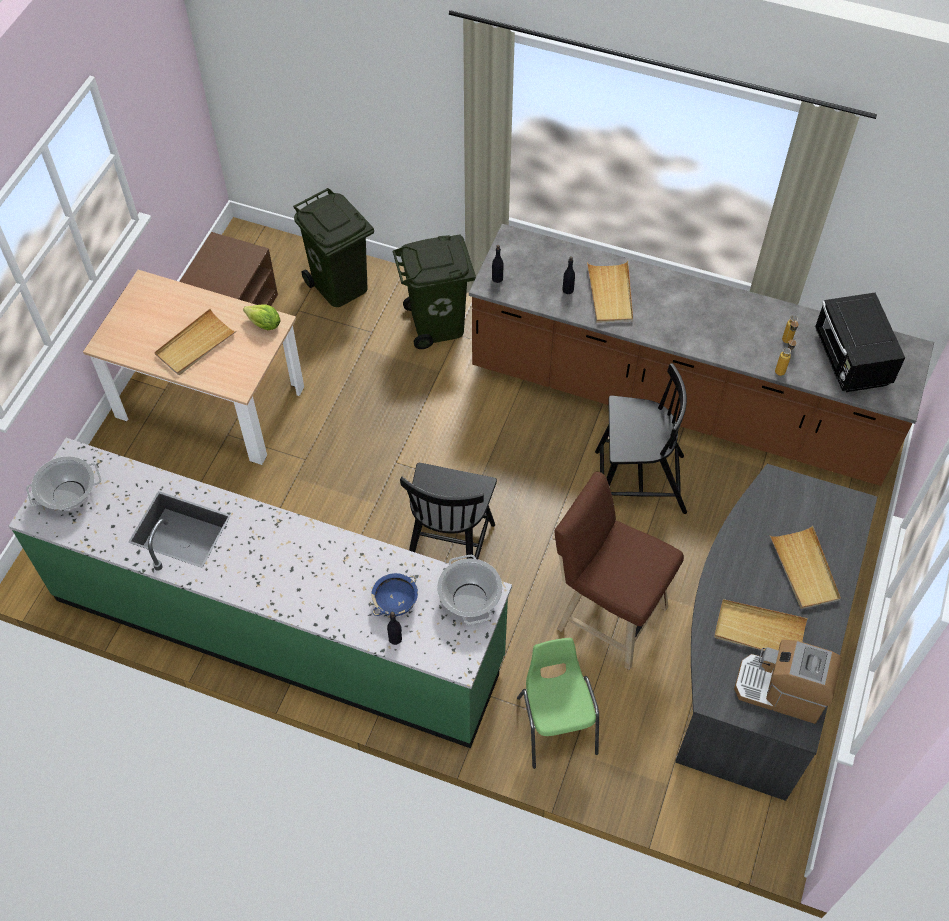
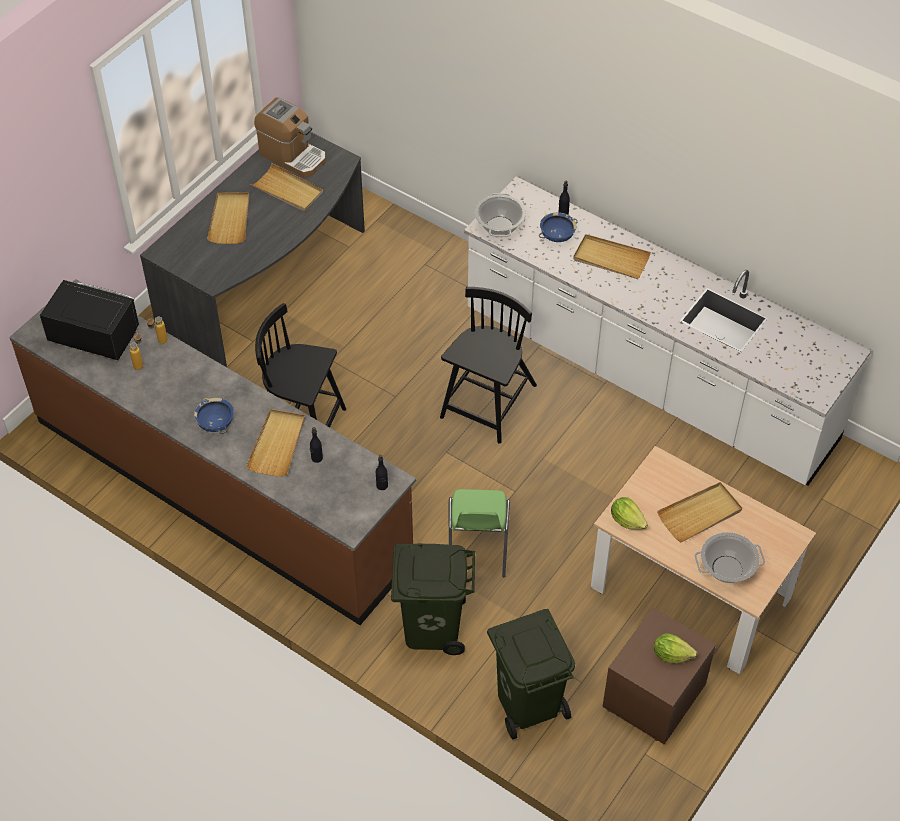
camera: 165 degrees left, 5 degrees down
green counter [9,438,512,748] -> white counter [464,177,871,486]
cooking pot [26,456,101,510] -> cooking pot moved to [695,532,765,583]
green chair [517,638,599,769] -> green chair moved to [449,489,510,577]
brown stool [554,472,684,670] -> none
black microwave [815,293,905,392] -> black microwave turned 75 degrees counterclockwise [40,280,139,360]
none -> blue bowl [194,398,234,434]
none -> beige tray [573,234,651,279]
none -> lettuce [654,633,697,663]

